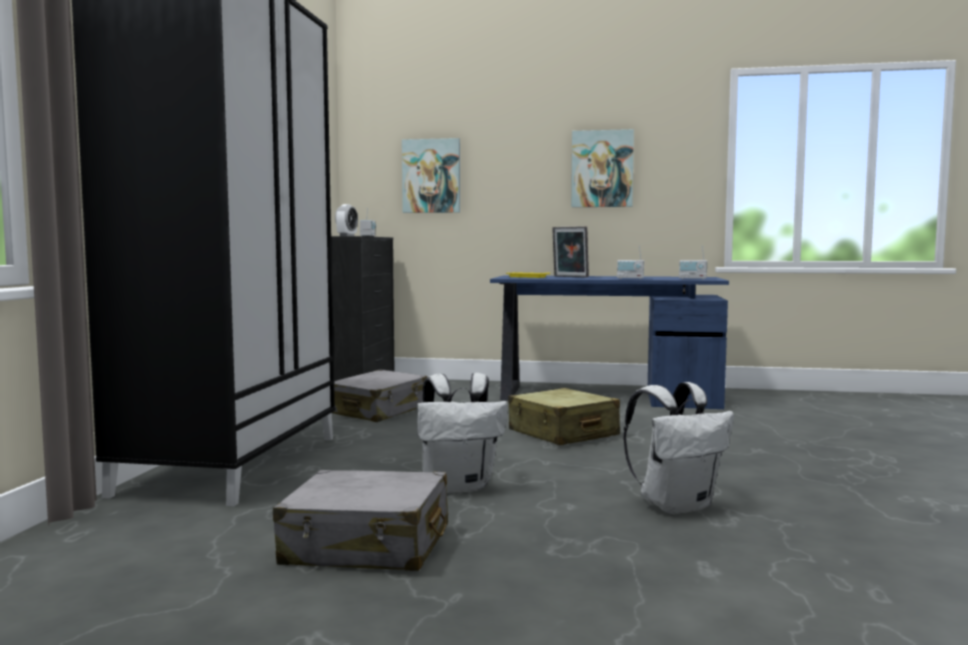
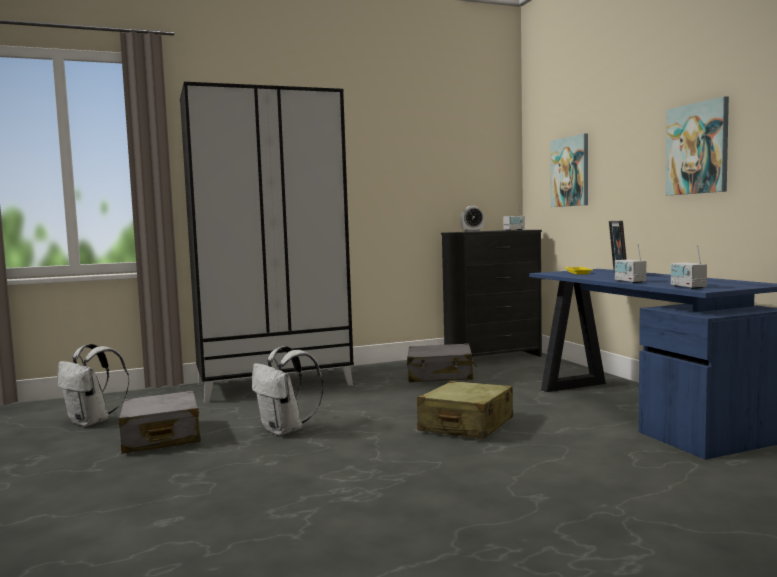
camera: 60 degrees right, 0 degrees up
white backpack [623,382,734,515] -> white backpack moved to [57,344,129,427]

